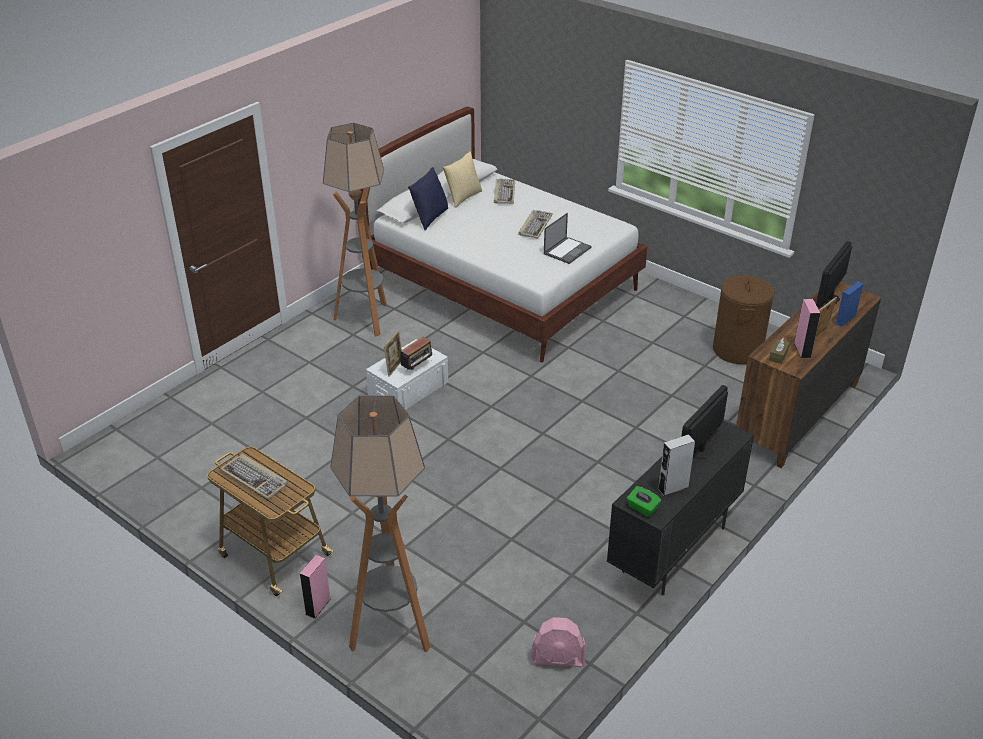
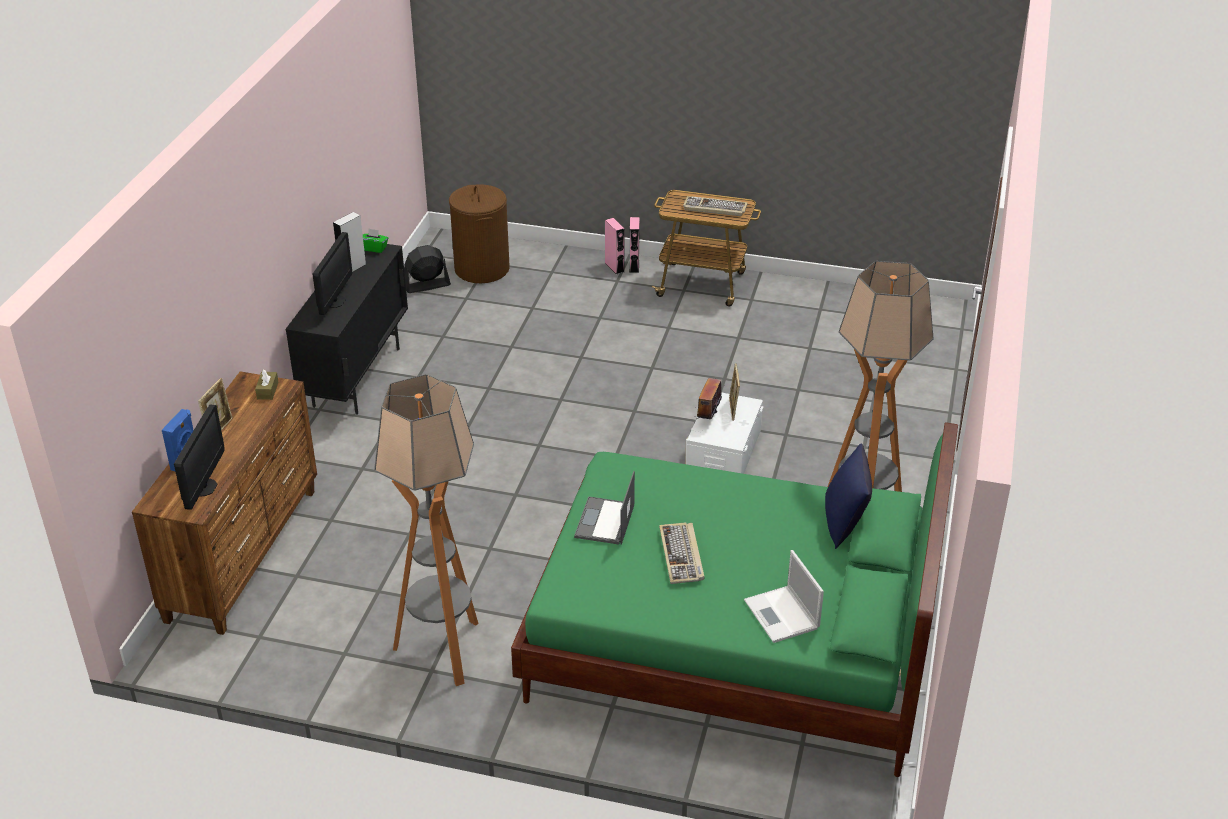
camera: 155 degrees right, 0 degrees up
floor lamp [330,395,431,652] -> floor lamp moved to [374,374,478,686]
white bed [358,106,648,362] -> green bed [511,422,958,777]
pillow [443,151,482,208] -> none
keyboard [494,179,515,204] -> laptop [744,550,824,643]
pink fan [531,617,586,667] -> black fan [404,245,451,293]
brown laundry basket [713,274,775,364] -> brown laundry basket moved to [449,184,510,283]
pink speaker [794,299,821,358] -> pink speaker moved to [605,218,625,274]

